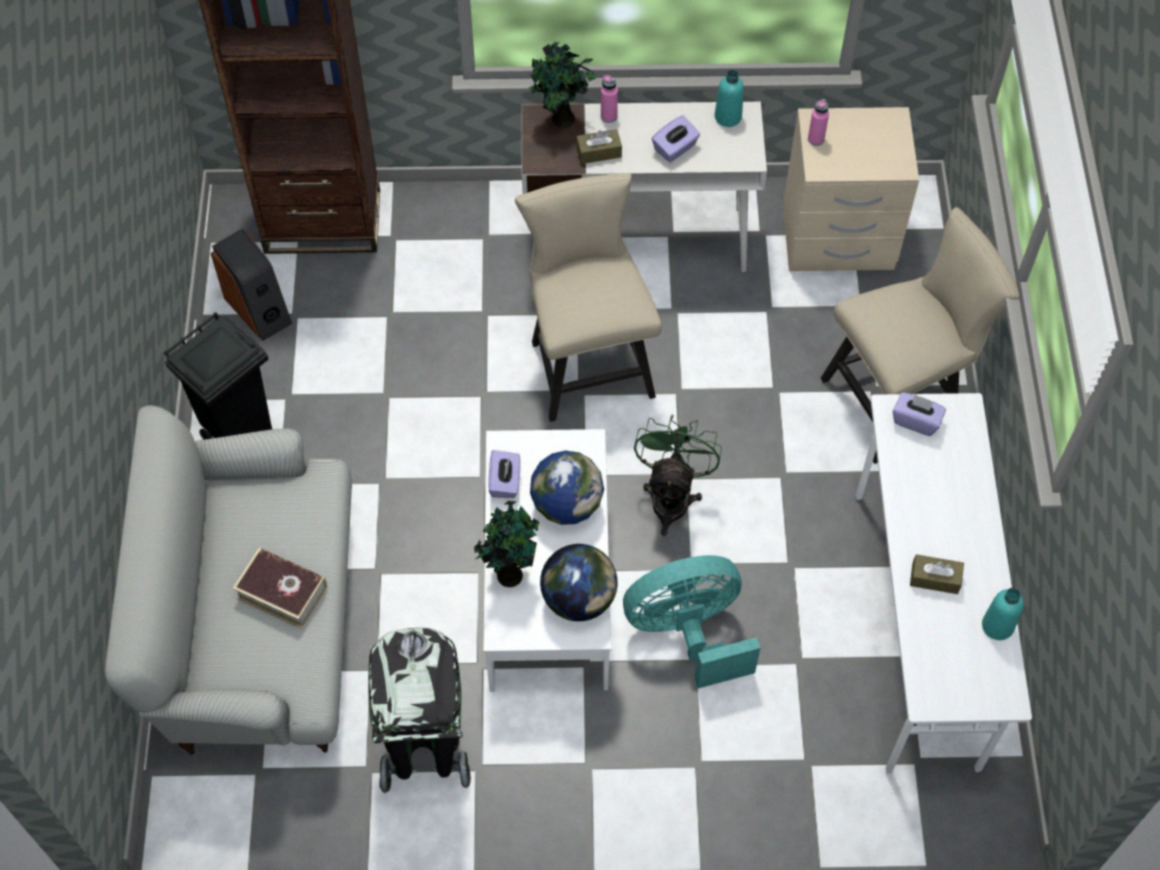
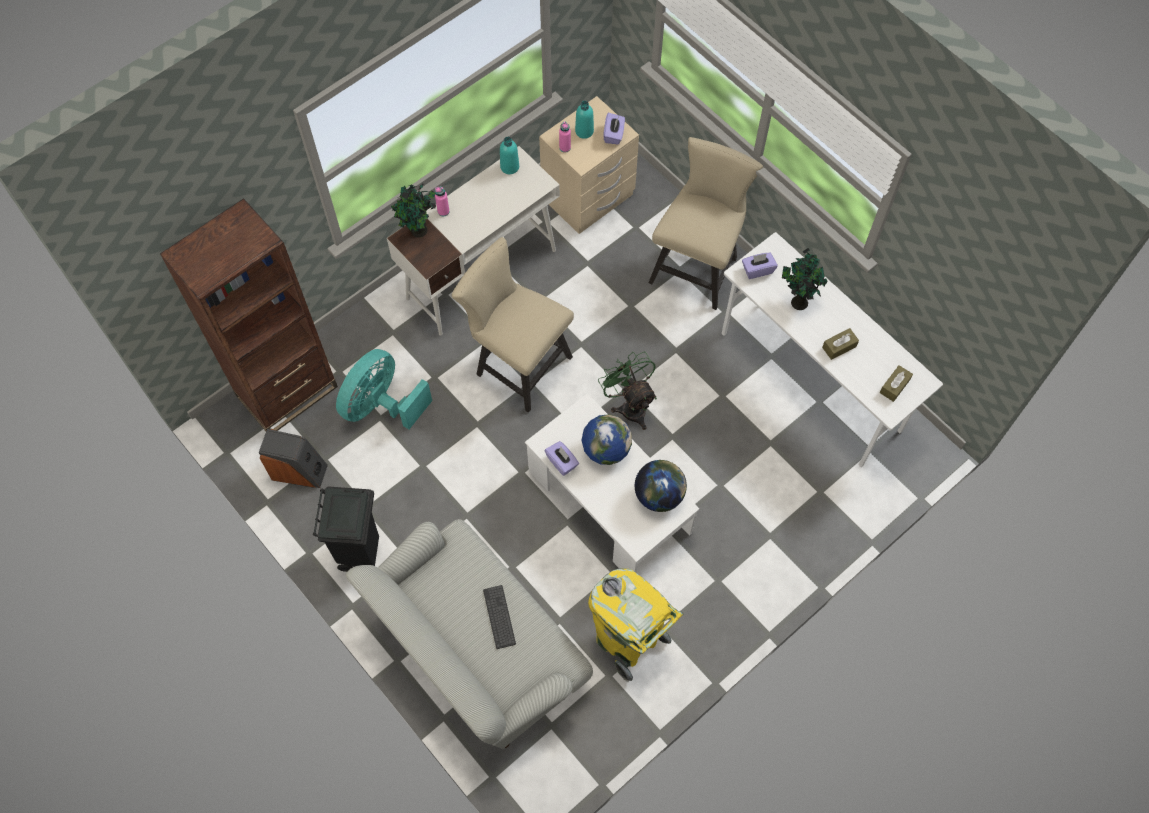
camera: 40 degrees left, 5 degrees up
book [233,547,328,629] -> keyboard [483,585,516,649]
black trash can [368,628,471,794] -> yellow trash can [588,569,683,682]
potted plant [474,501,539,587] -> potted plant moved to [782,248,828,310]
brown tissue box [576,129,622,164] -> brown tissue box moved to [880,365,913,402]
turquoise fan [623,555,760,688] -> turquoise fan moved to [336,349,432,429]
purple tissue box [652,116,700,162] -> purple tissue box moved to [603,112,625,145]
turquoise bottle [982,588,1024,640] -> turquoise bottle moved to [575,101,594,139]

